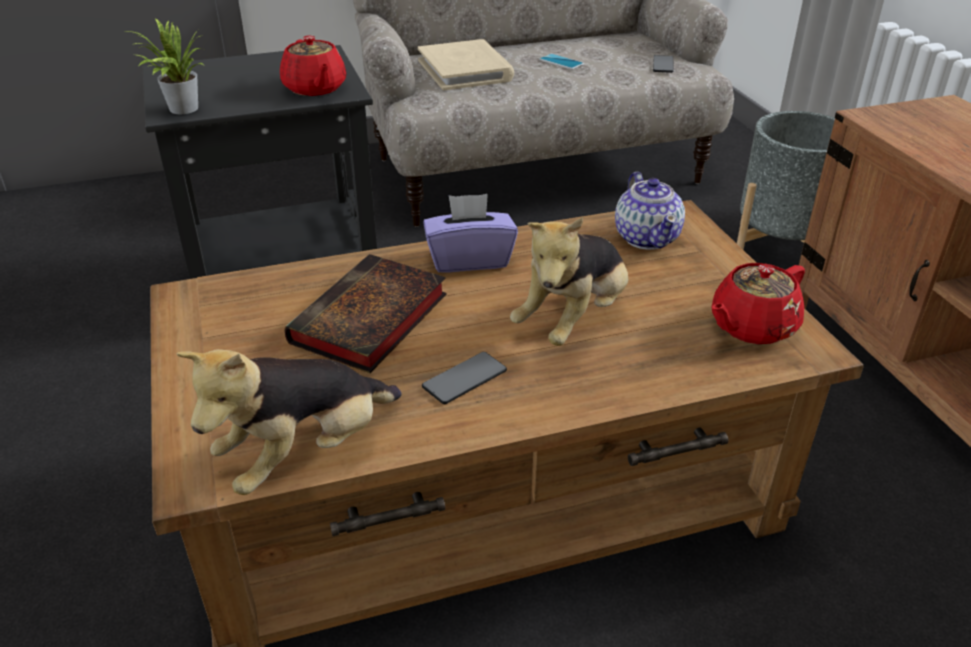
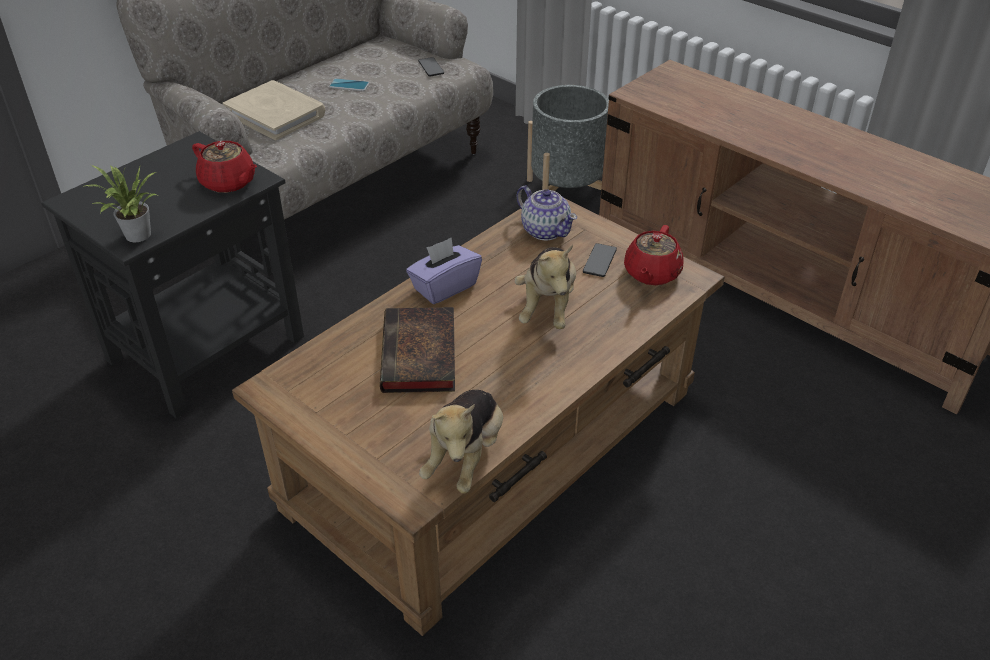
camera: 30 degrees left, 5 degrees up
phone [422,352,507,404] -> phone moved to [583,243,617,277]

